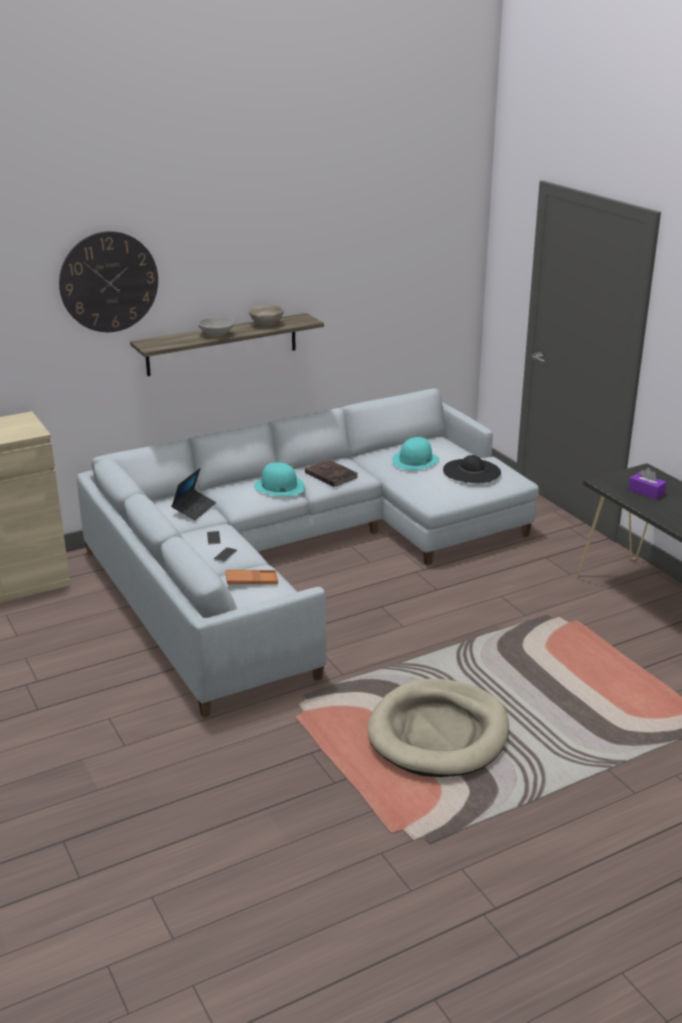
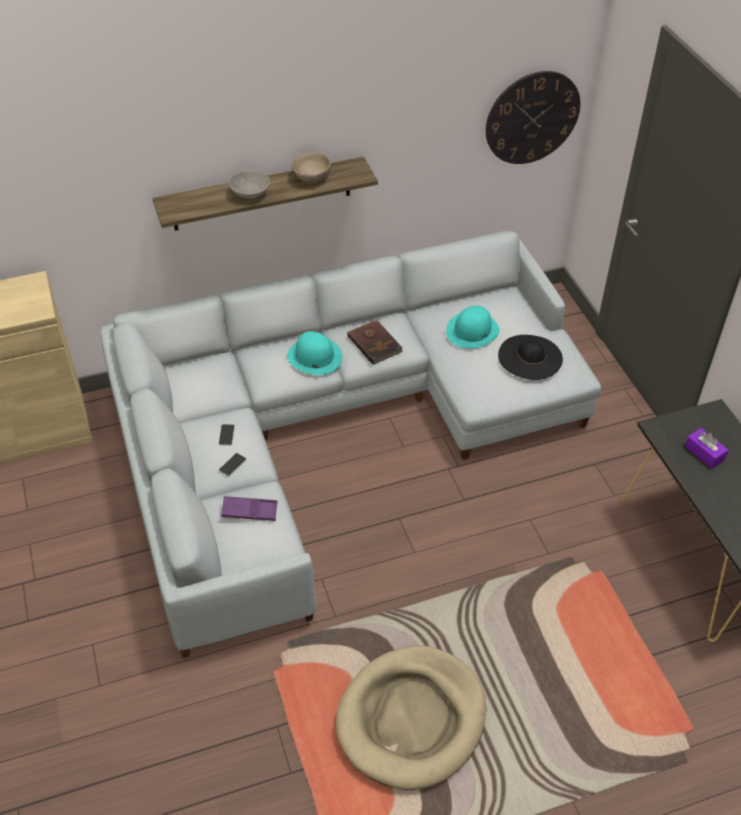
camera: 10 degrees right, 20 degrees up
wall clock [59,231,158,332] -> wall clock moved to [486,71,580,164]
laptop [171,468,216,520] -> none
orange tray [226,570,278,585] -> purple tray [221,496,277,521]

